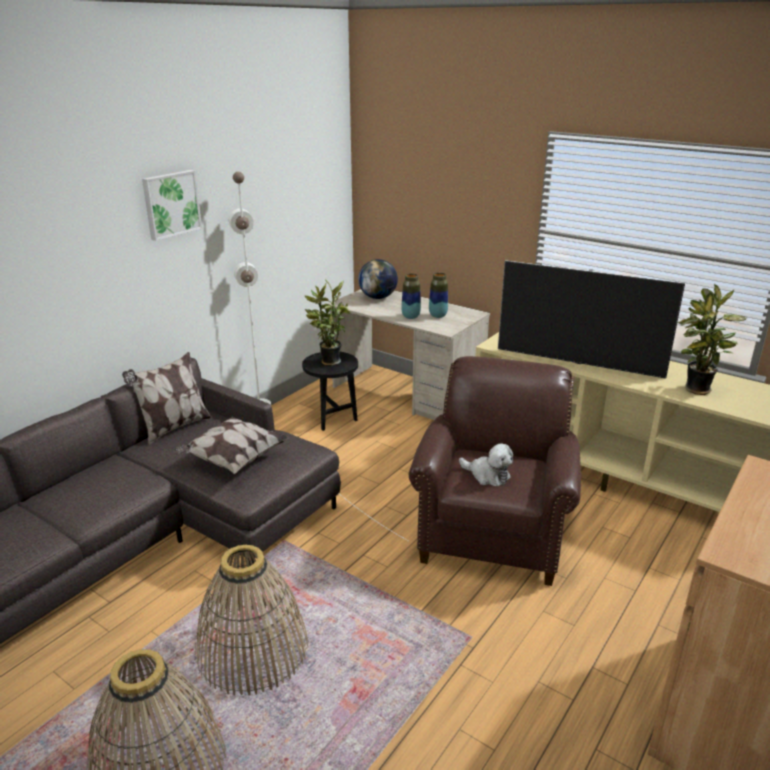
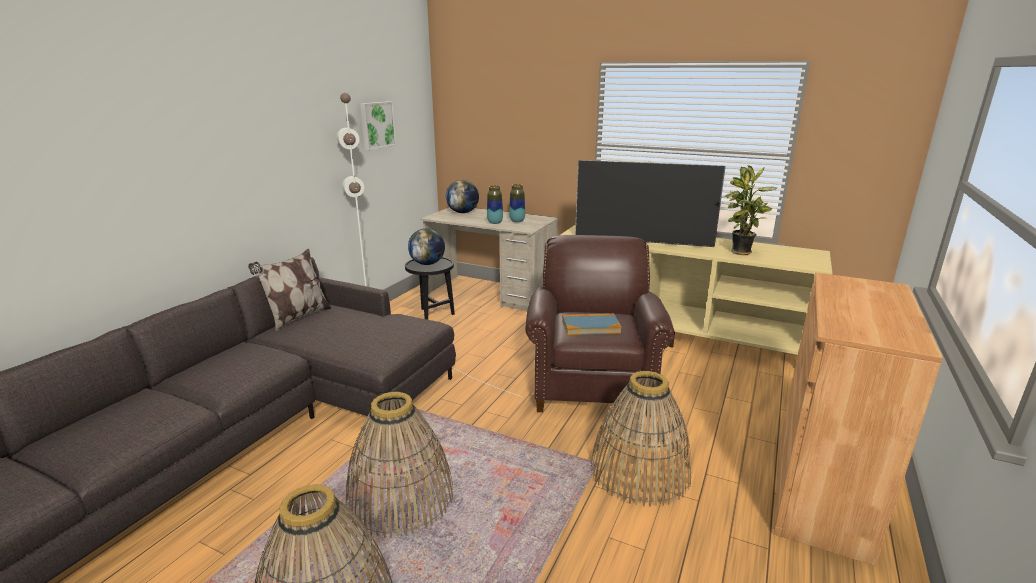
camera: 10 degrees left, 5 degrees down
picture [142,170,202,241] -> picture moved to [360,101,396,150]
pillow [174,417,289,474] -> none
potted plant [304,280,350,366] -> globe [408,228,445,265]
plush toy [459,443,513,486] -> book [562,313,622,335]
none -> basket [591,371,692,507]

